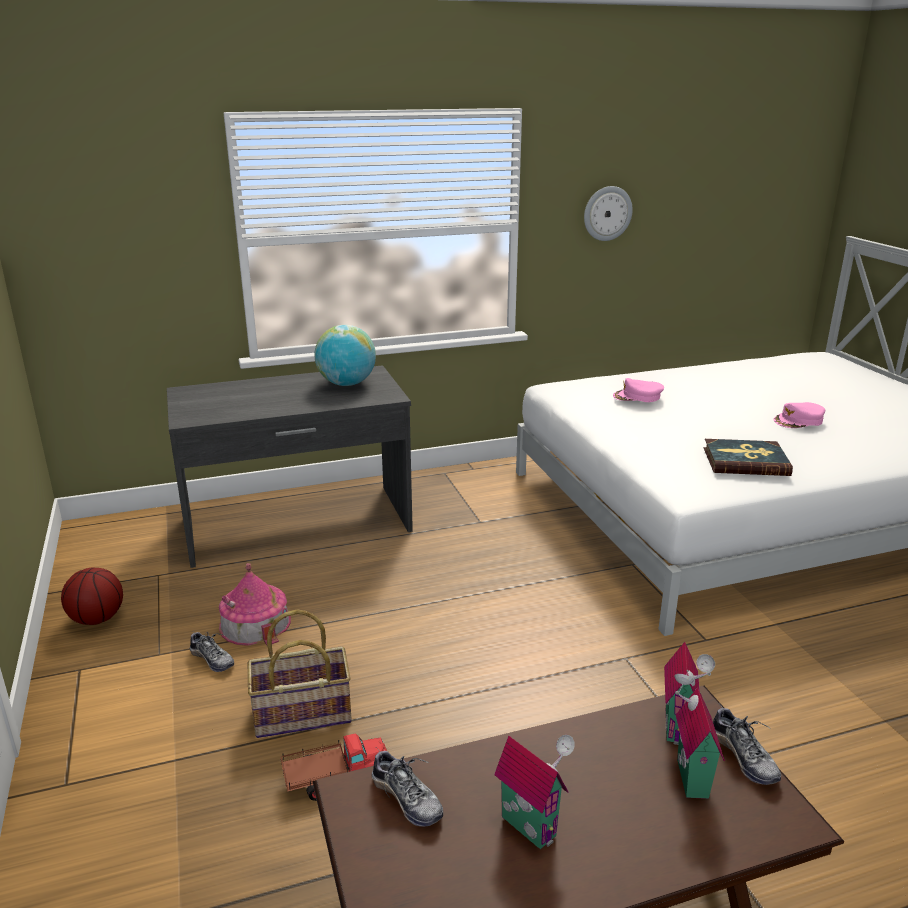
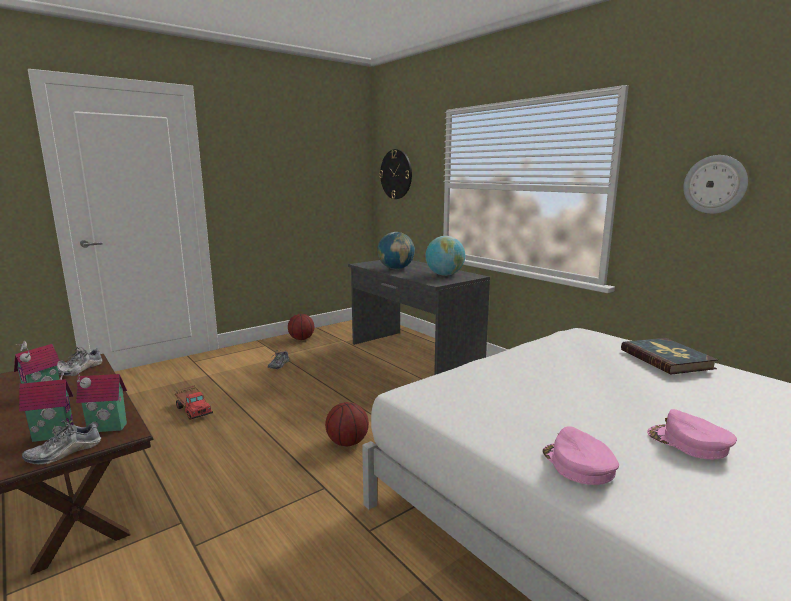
camera: 70 degrees right, 10 degrees down
toy house [219,563,291,646] -> none
basket [248,609,352,738] -> none
pink cap [613,378,664,402] -> pink cap moved to [542,426,619,485]
book [704,439,793,476] -> book moved to [621,338,718,375]
none -> basketball [325,402,369,446]
none -> globe [377,232,415,269]
none -> wall clock [379,149,412,199]

